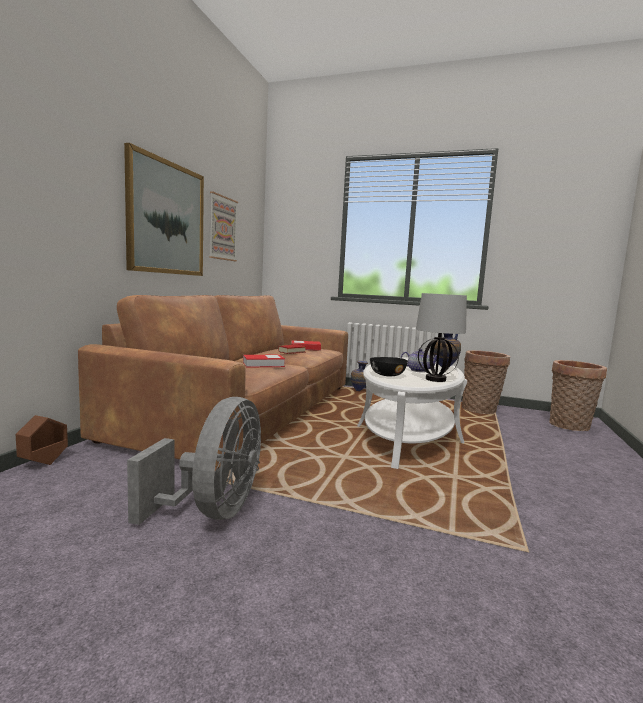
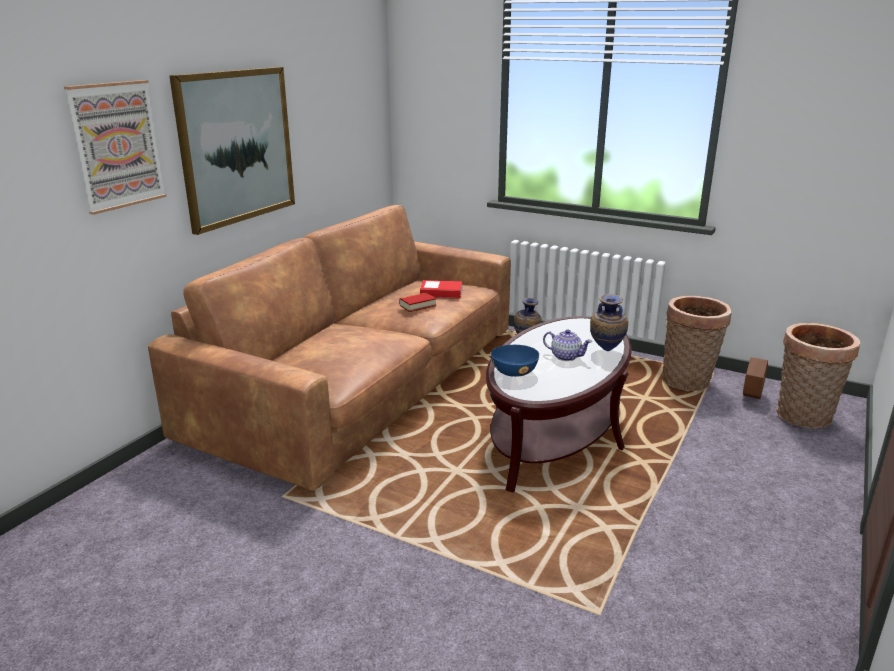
camera: 10 degrees right, 15 degrees up
brown planter [16,415,68,465] -> brown planter moved to [743,357,768,399]
grey fan [127,397,261,525] -> none
picture [209,191,238,261] -> picture moved to [64,80,166,215]
book [243,355,285,368] -> none
white coffee table [357,357,467,469] -> brown coffee table [486,316,632,493]
black bowl [370,357,408,376] -> blue bowl [491,345,539,377]
table lamp [416,293,467,382] -> none

